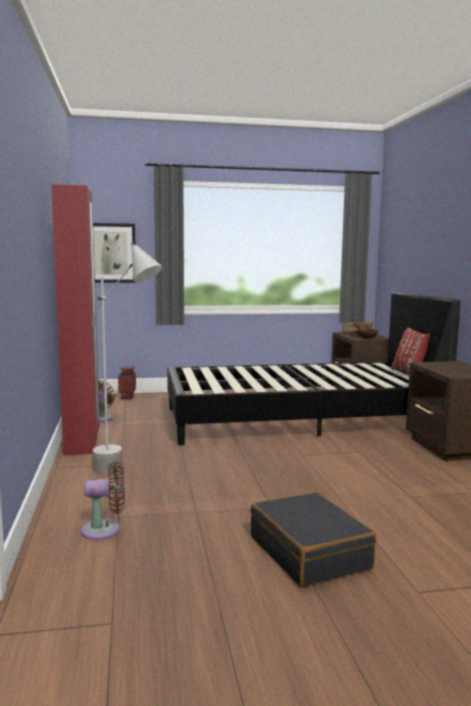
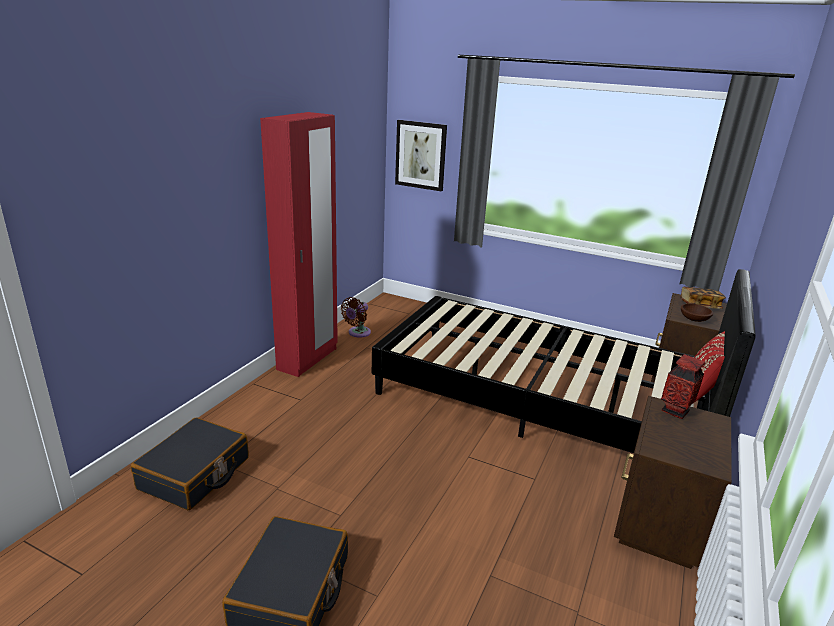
camera: 35 degrees right, 15 degrees up
brown fan [81,461,125,540] -> black suitcase [131,418,249,510]
grey floor lamp [93,242,162,474] -> none
vase [118,366,136,400] -> vase moved to [661,354,706,419]

